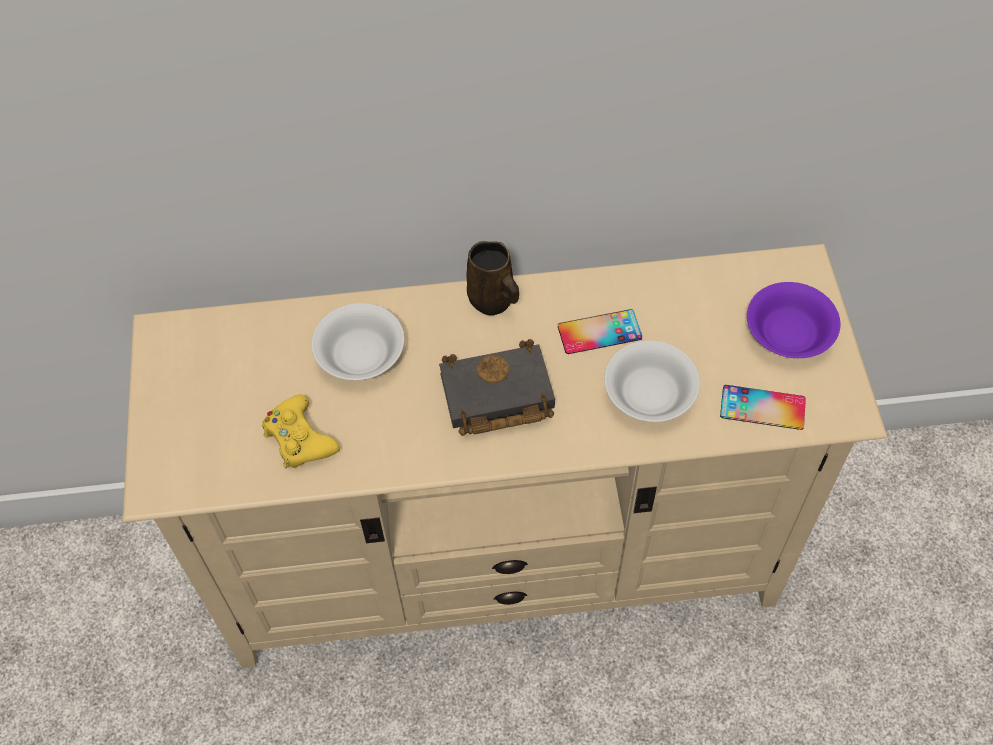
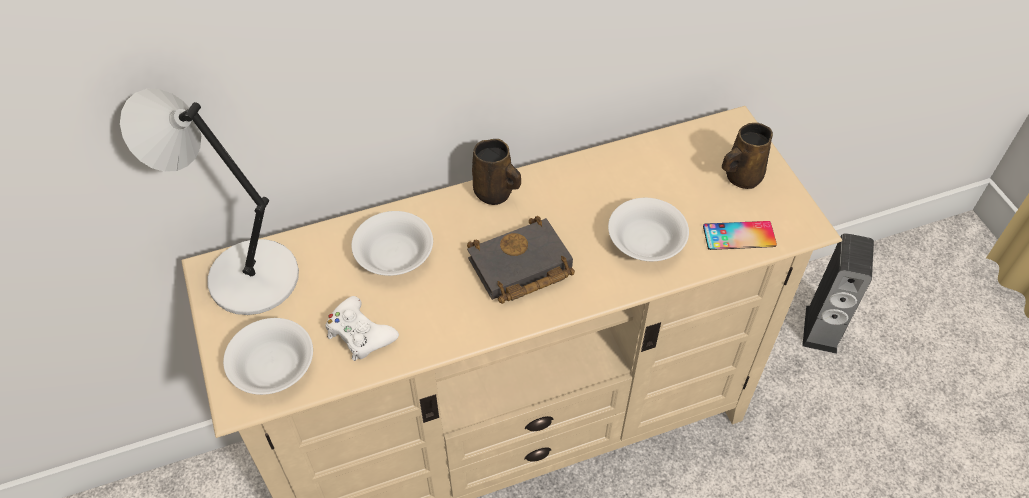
camera: 15 degrees left, 5 degrees down
yellow game controller [262,394,340,468] -> white game controller [325,296,399,361]
phone [558,309,642,354] -> none
purple bowl [747,282,840,358] -> brown mug [722,123,773,189]
none -> grey table lamp [120,89,299,315]
none -> white bowl [223,318,313,395]
none -> speaker [802,233,874,354]

